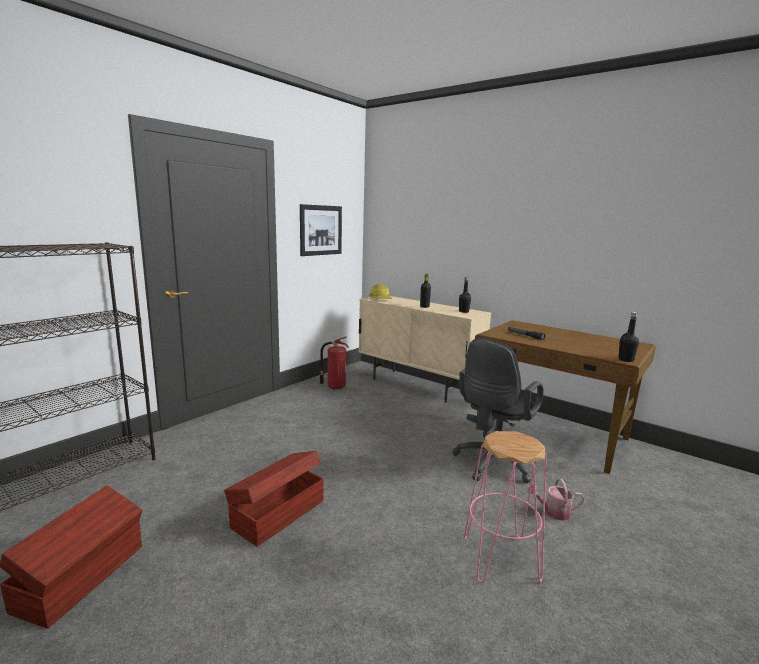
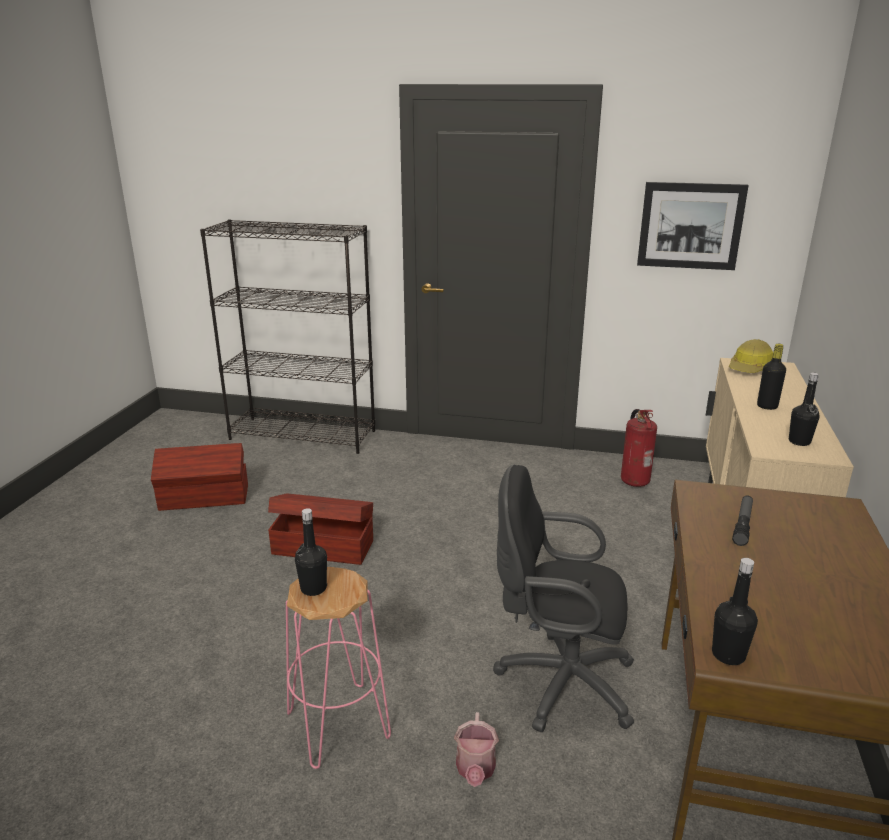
camera: 65 degrees right, 10 degrees up
watering can [527,478,584,521] -> watering can turned 150 degrees counterclockwise [454,712,499,787]
none -> black bottle [295,508,327,596]

